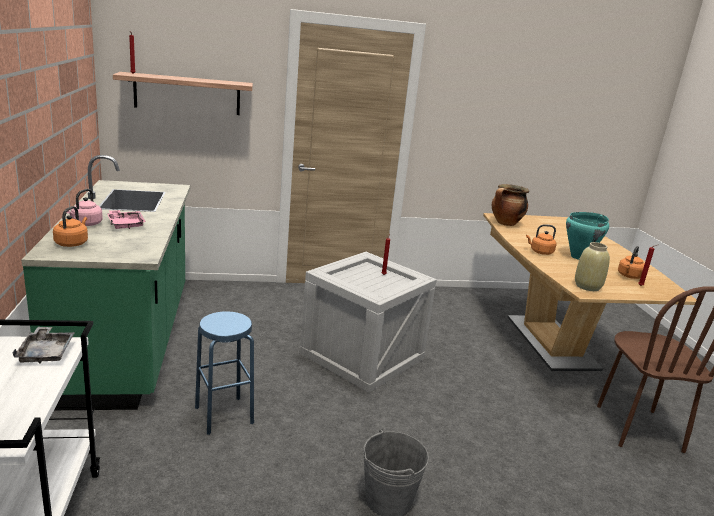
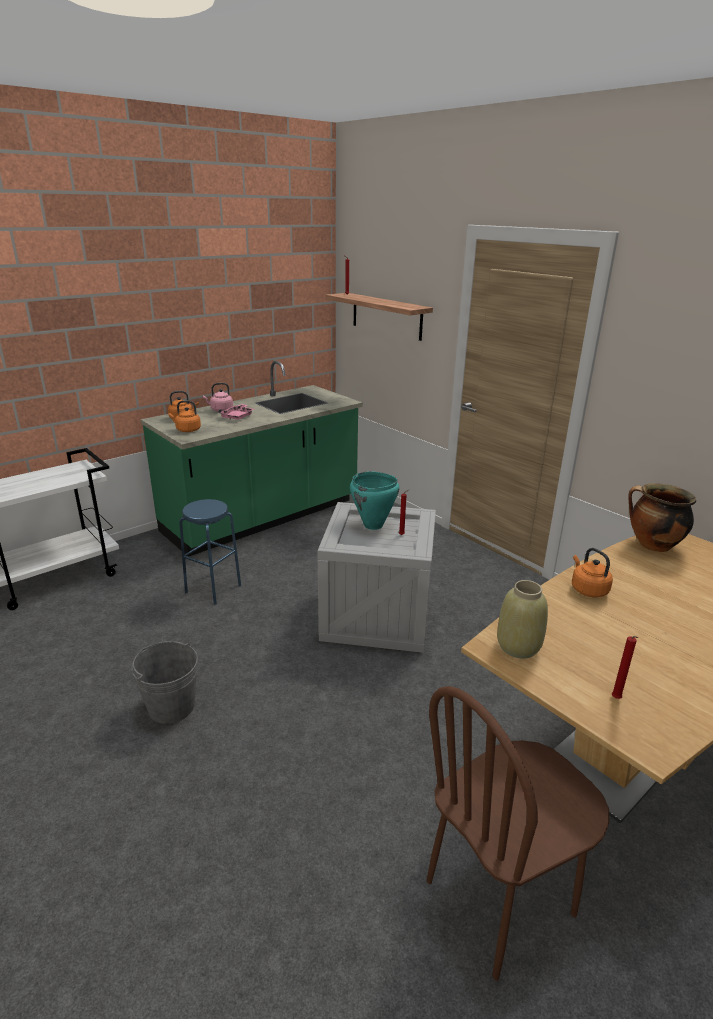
camera: 60 degrees right, 5 degrees up
grey tray [13,327,75,364] -> none
turquoise cooking pot [566,212,609,260] -> turquoise cooking pot moved to [350,471,399,530]
orange kettle [618,246,645,279] -> orange kettle moved to [169,401,201,432]

